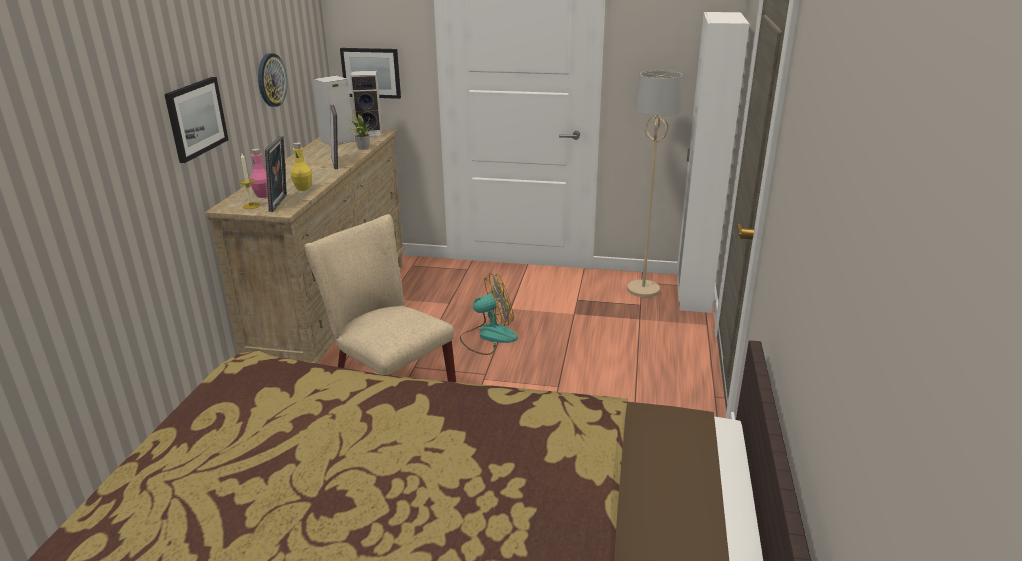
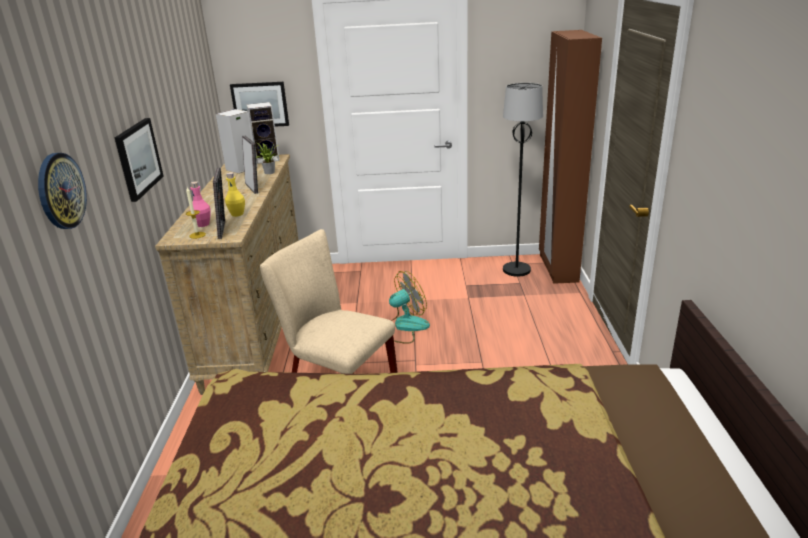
camera: 10 degrees left, 0 degrees up
wall clock [258,53,287,107] -> wall clock moved to [38,153,87,229]
beige floor lamp [627,70,682,297] -> black floor lamp [503,83,543,277]
white wardrobe [677,12,749,313] -> brown wardrobe [539,30,602,284]

